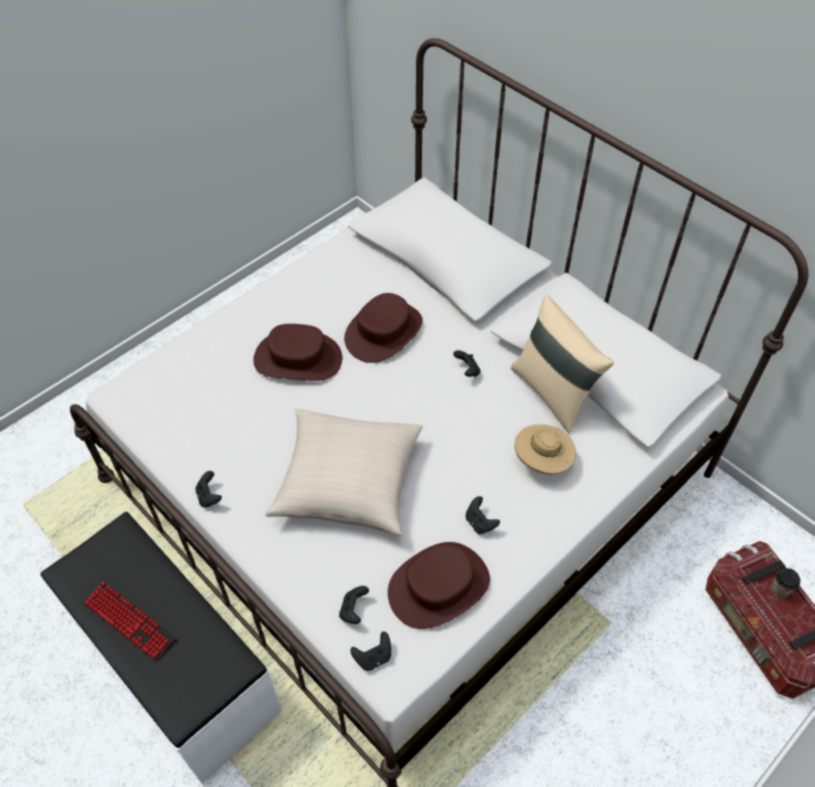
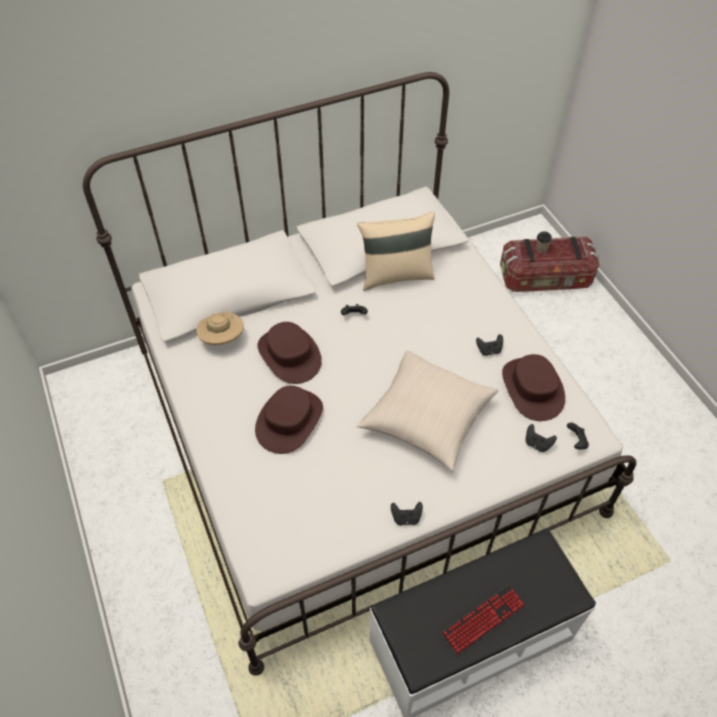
camera: 70 degrees left, 0 degrees up
beige hat [514,424,576,475] -> beige hat moved to [196,311,244,345]

